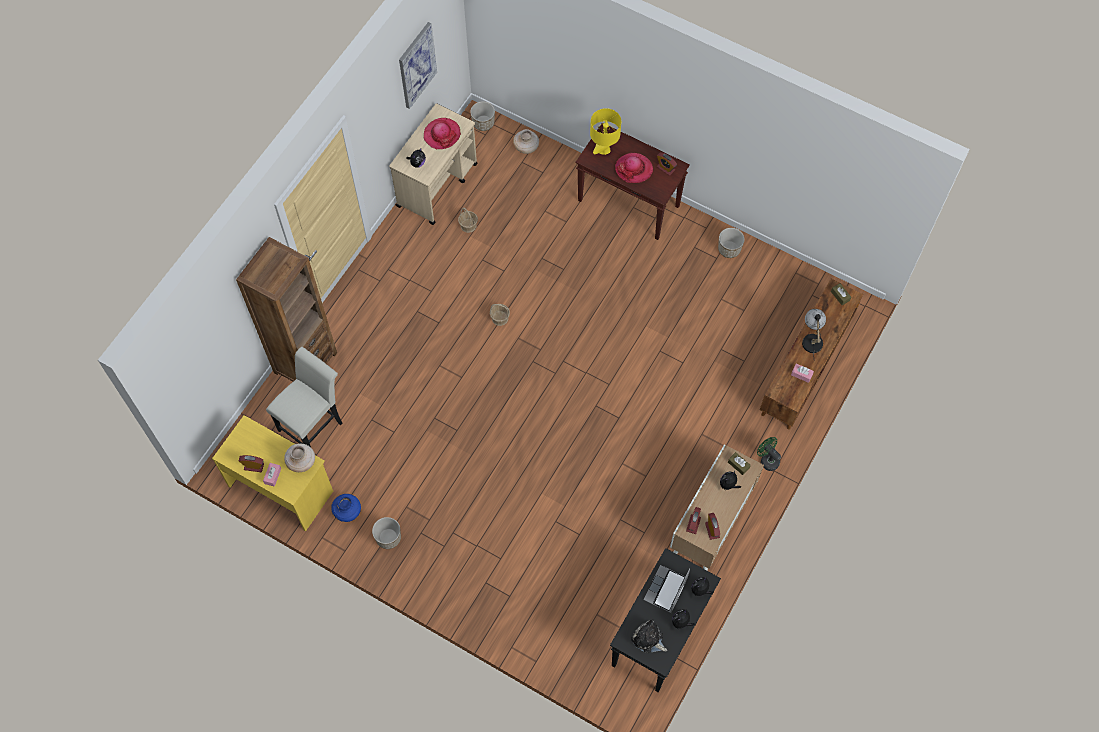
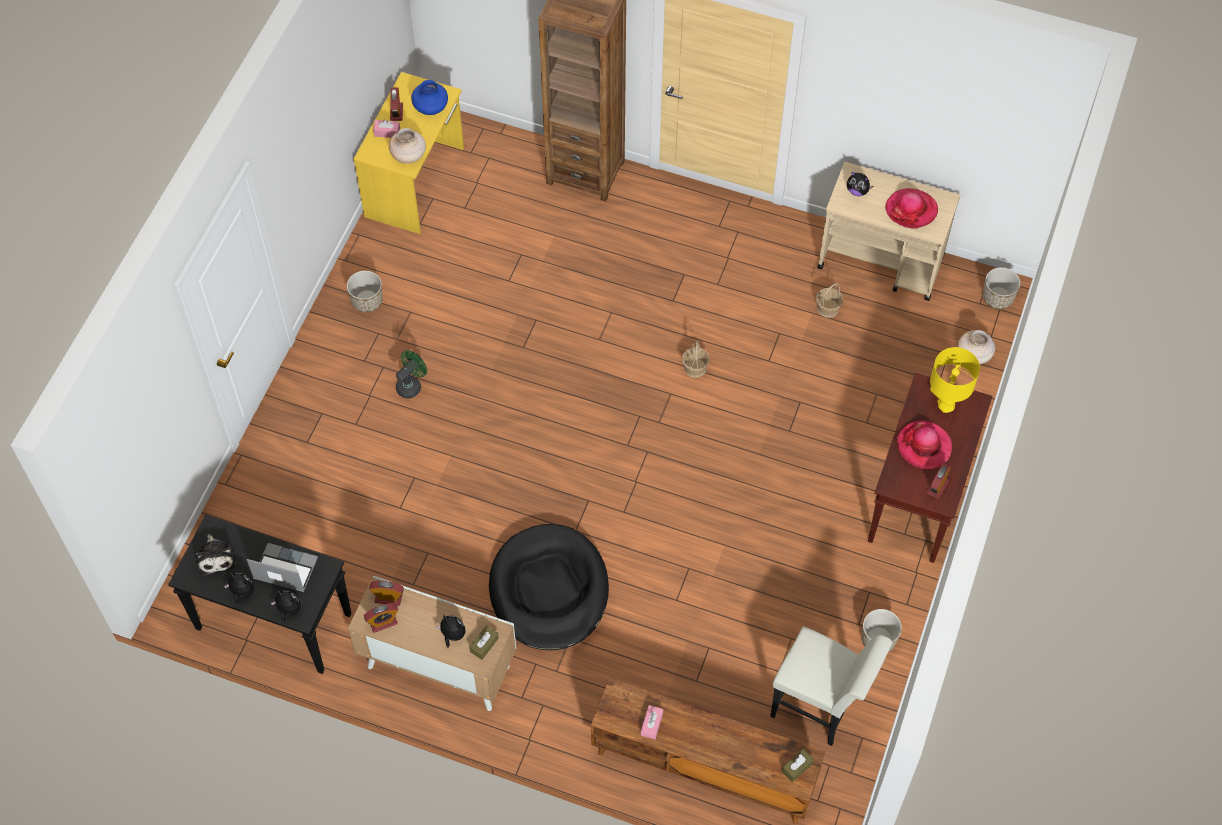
camera: 80 degrees right, 5 degrees down
white chair [266,347,342,447] -> white chair moved to [770,626,893,746]
blue vase [331,494,361,522] -> blue vase moved to [411,80,448,115]
picture [399,22,437,109] -> none
plush toy [631,620,667,653] -> plush toy turned 135 degrees clockwise [195,534,236,576]
green fan [757,437,781,471] -> green fan moved to [396,350,427,398]
table lamp [802,309,826,353] -> none
none -> black dog bed [489,524,609,651]

